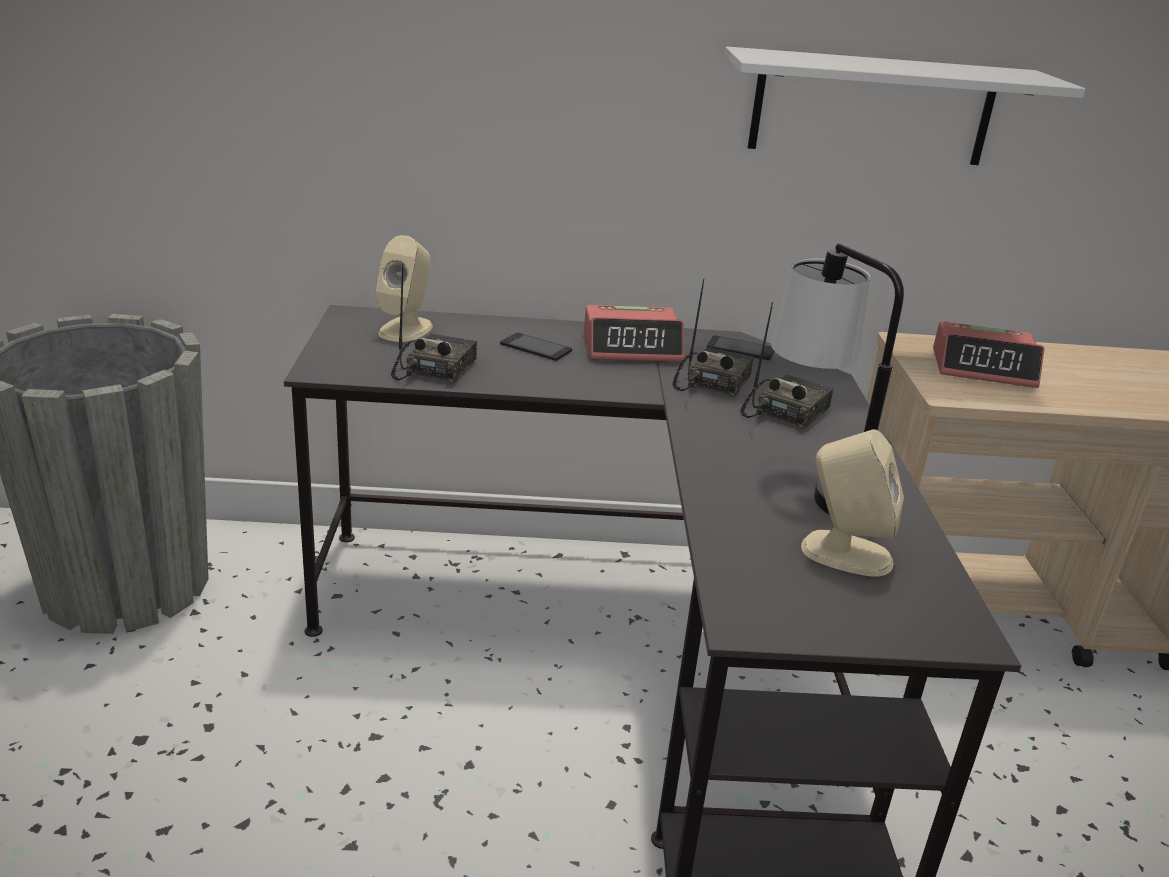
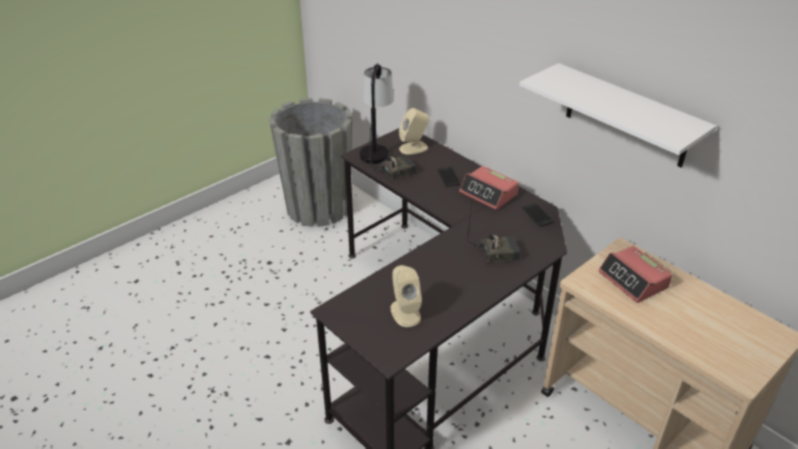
camera: 50 degrees right, 10 degrees up
radio [673,278,754,397] -> none
table lamp [771,243,904,515] -> table lamp moved to [360,63,394,164]

